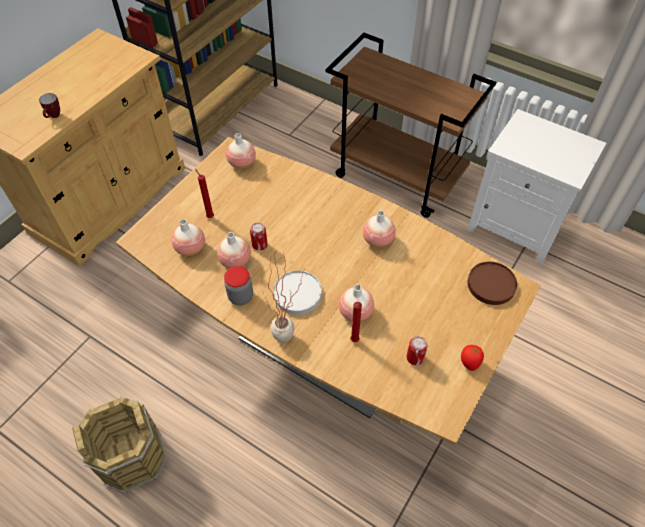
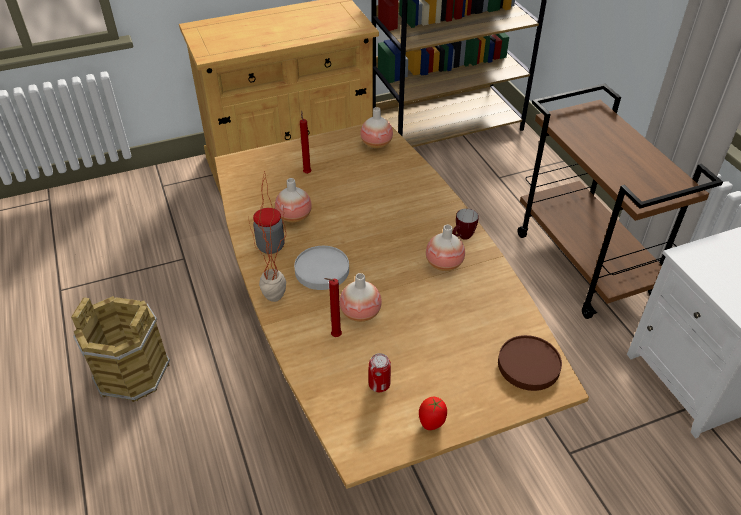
camera: 35 degrees right, 10 degrees down
mug [39,93,60,118] -> mug moved to [452,208,479,240]
vase [171,219,205,256] -> none
can [250,223,268,251] -> none

